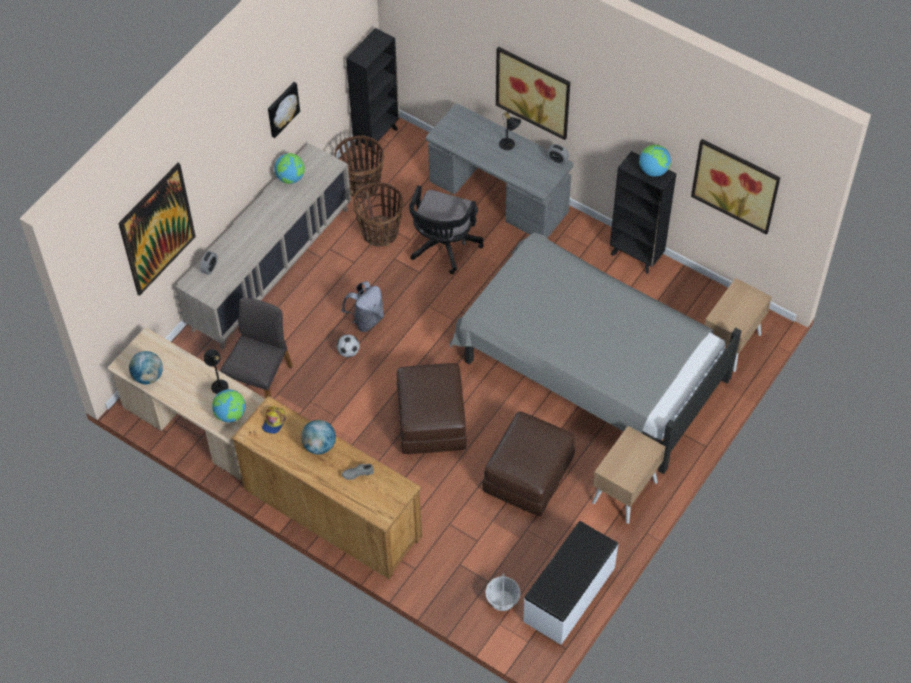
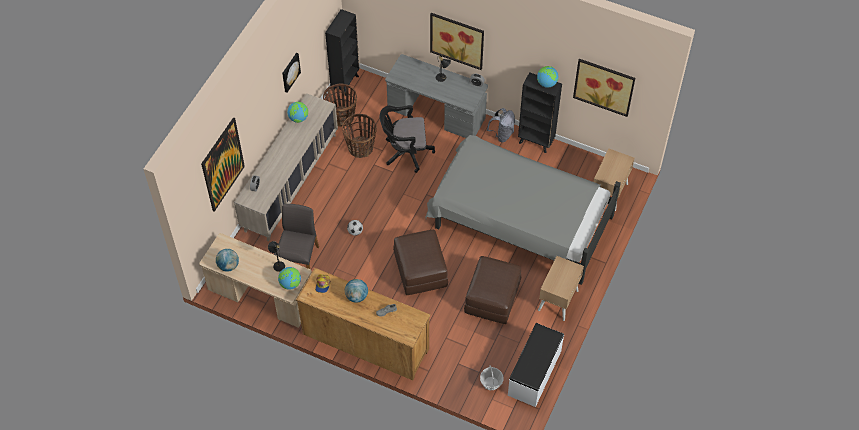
camera: 10 degrees left, 0 degrees up
grey backpack [342,281,384,332] -> grey backpack moved to [487,108,515,142]
black office chair [409,185,483,274] -> black office chair turned 75 degrees clockwise [380,105,435,173]

